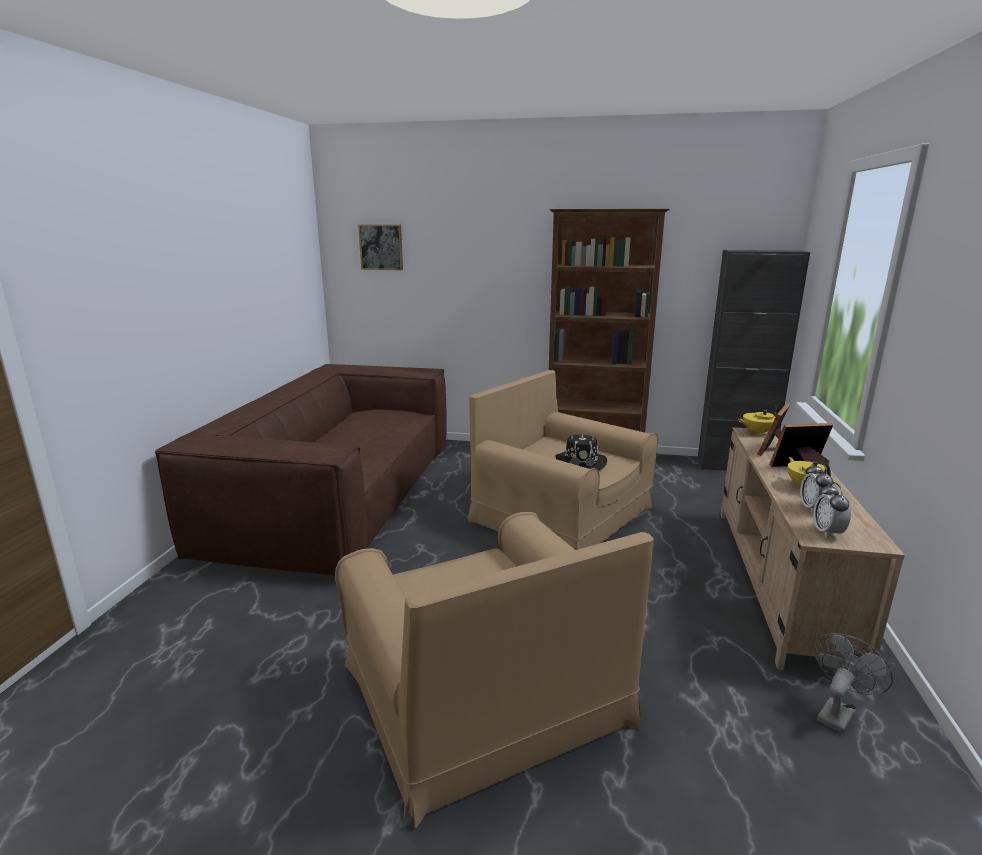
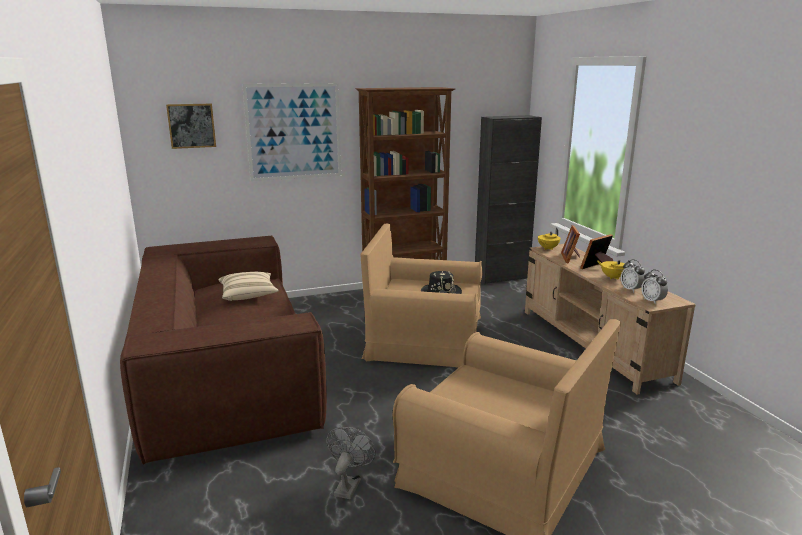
camera: 30 degrees left, 0 degrees up
grey fan [814,633,893,733] -> grey fan moved to [326,427,376,499]
none -> beige pillow [218,272,279,301]
none -> picture [242,83,341,181]

